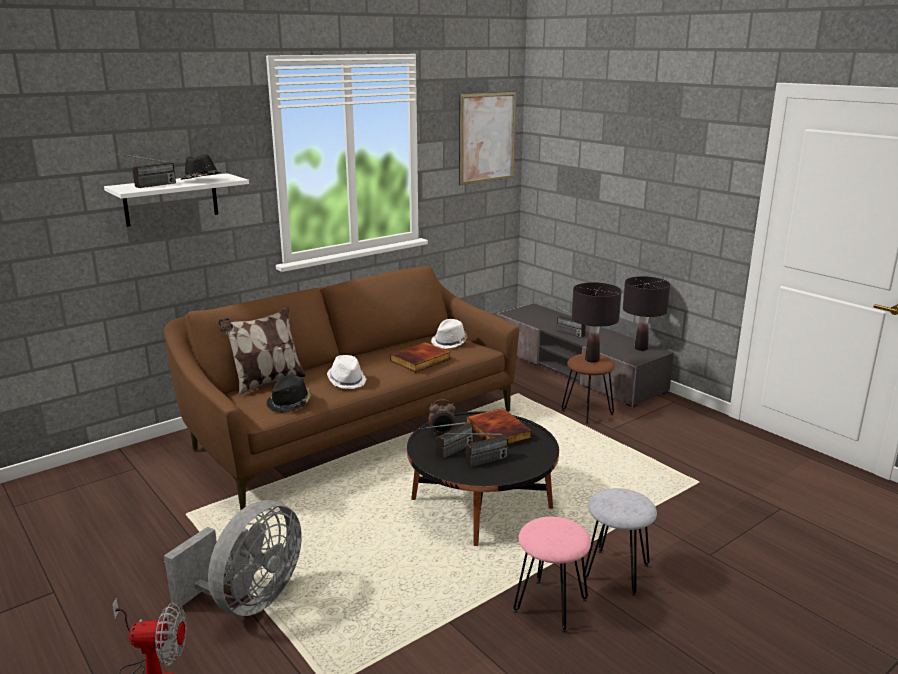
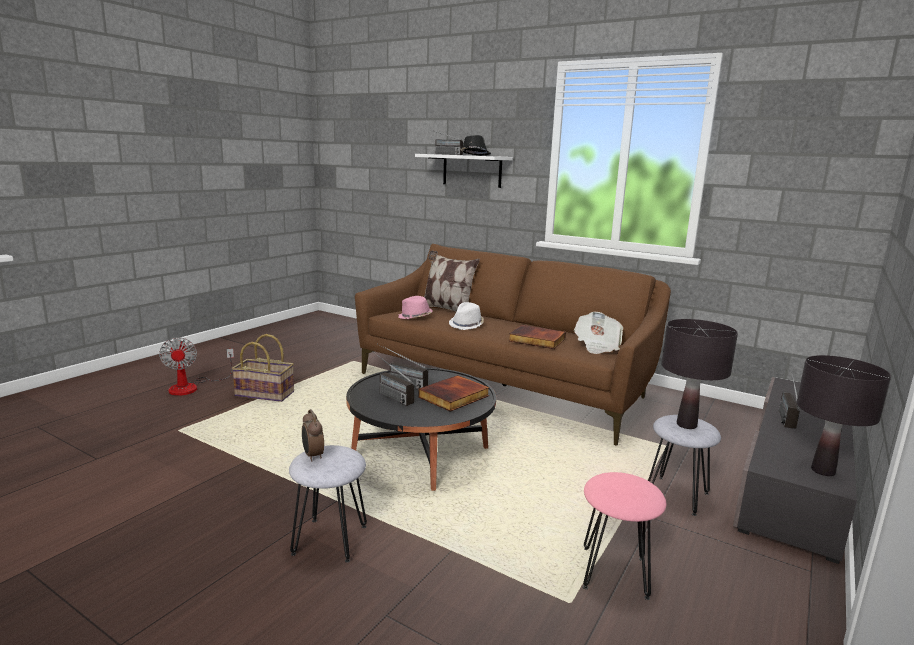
camera: 70 degrees right, 5 degrees down
grey fan [164,500,302,616] -> basket [232,334,294,402]
black hat [266,375,311,413] -> pink hat [398,296,433,319]
alarm clock [429,400,455,435] -> alarm clock moved to [302,409,324,462]
white hat [431,319,467,349] -> newspaper [574,312,623,354]
picture [459,91,516,185] -> none
pink stool [513,517,591,633] -> pink stool moved to [583,472,666,600]
brown stool [562,354,615,424] -> grey stool [648,415,721,516]

